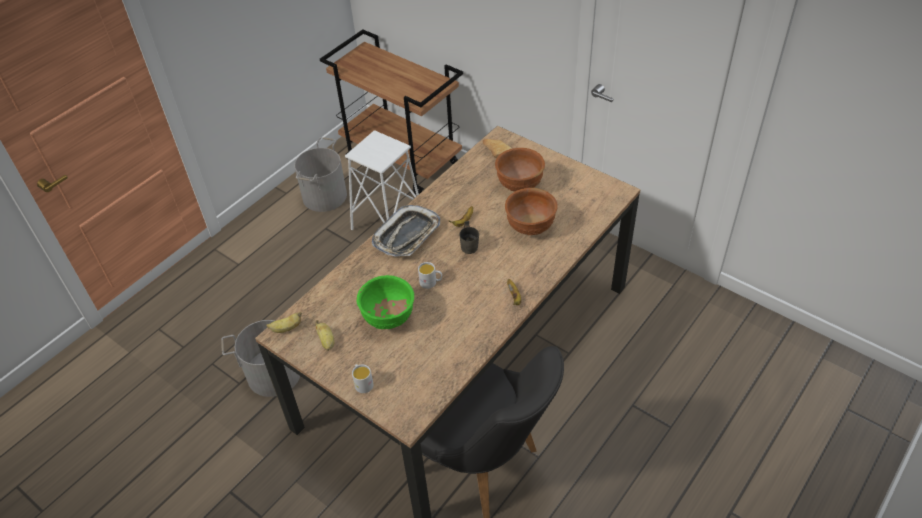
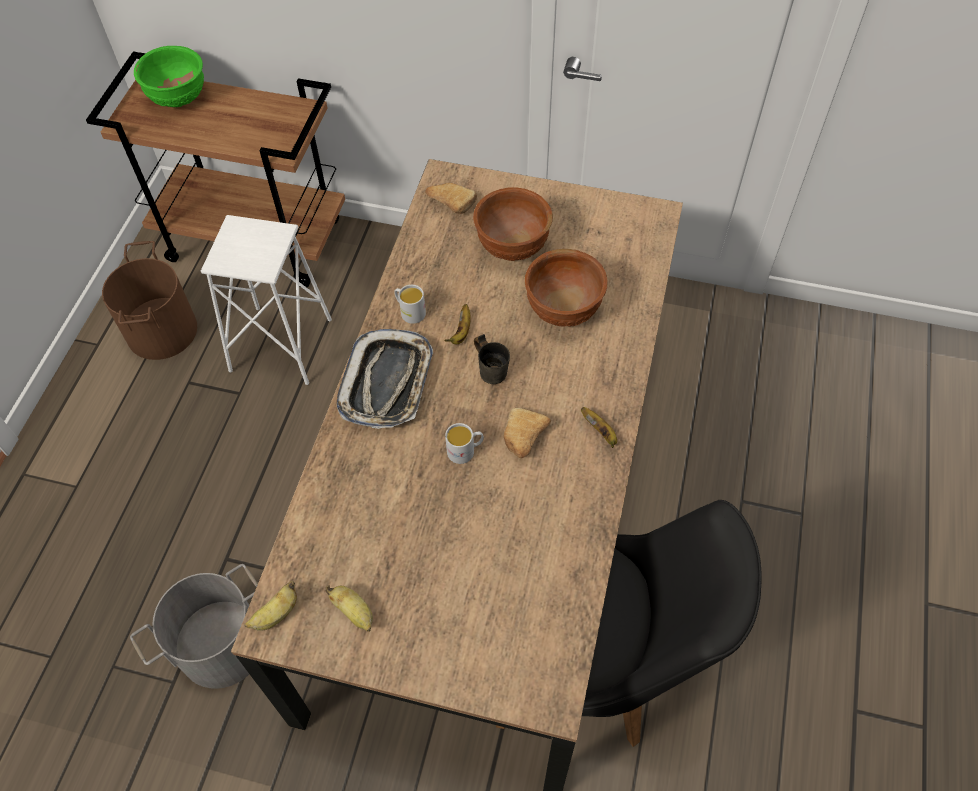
camera: 25 degrees left, 10 degrees up
grey bucket [294,137,347,212] -> brown bucket [102,241,197,360]
white mug [352,364,373,393] -> white mug moved to [394,285,426,324]
green bowl [356,275,414,329] -> green bowl moved to [134,46,204,107]
none -> bread [504,408,551,458]

